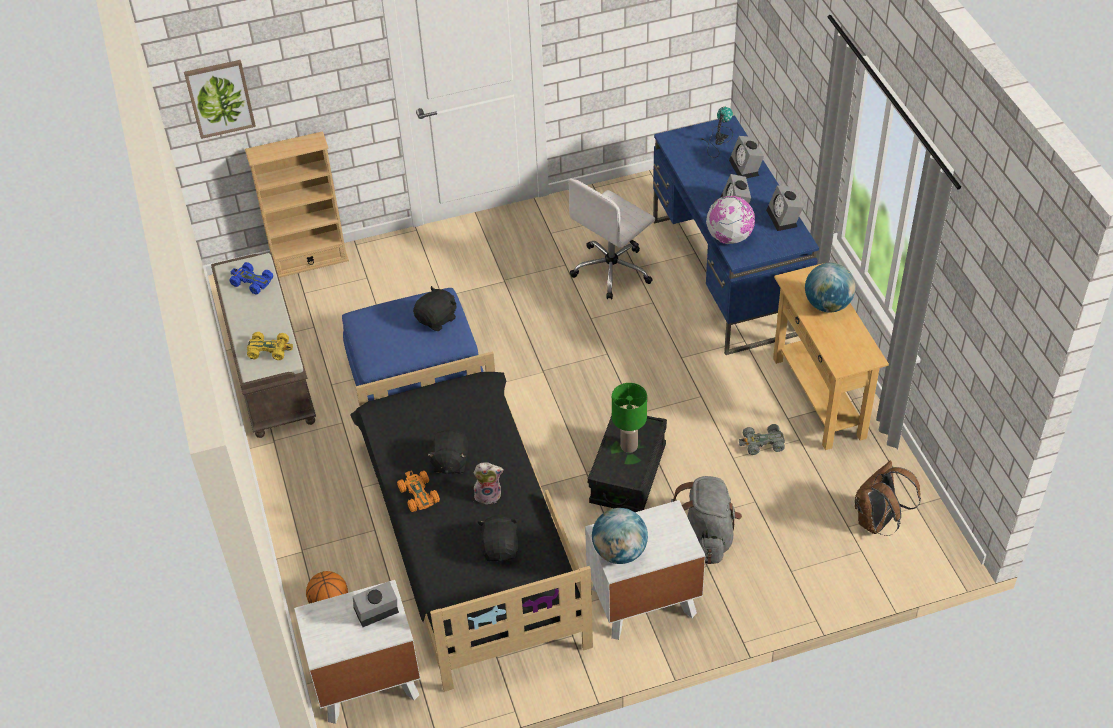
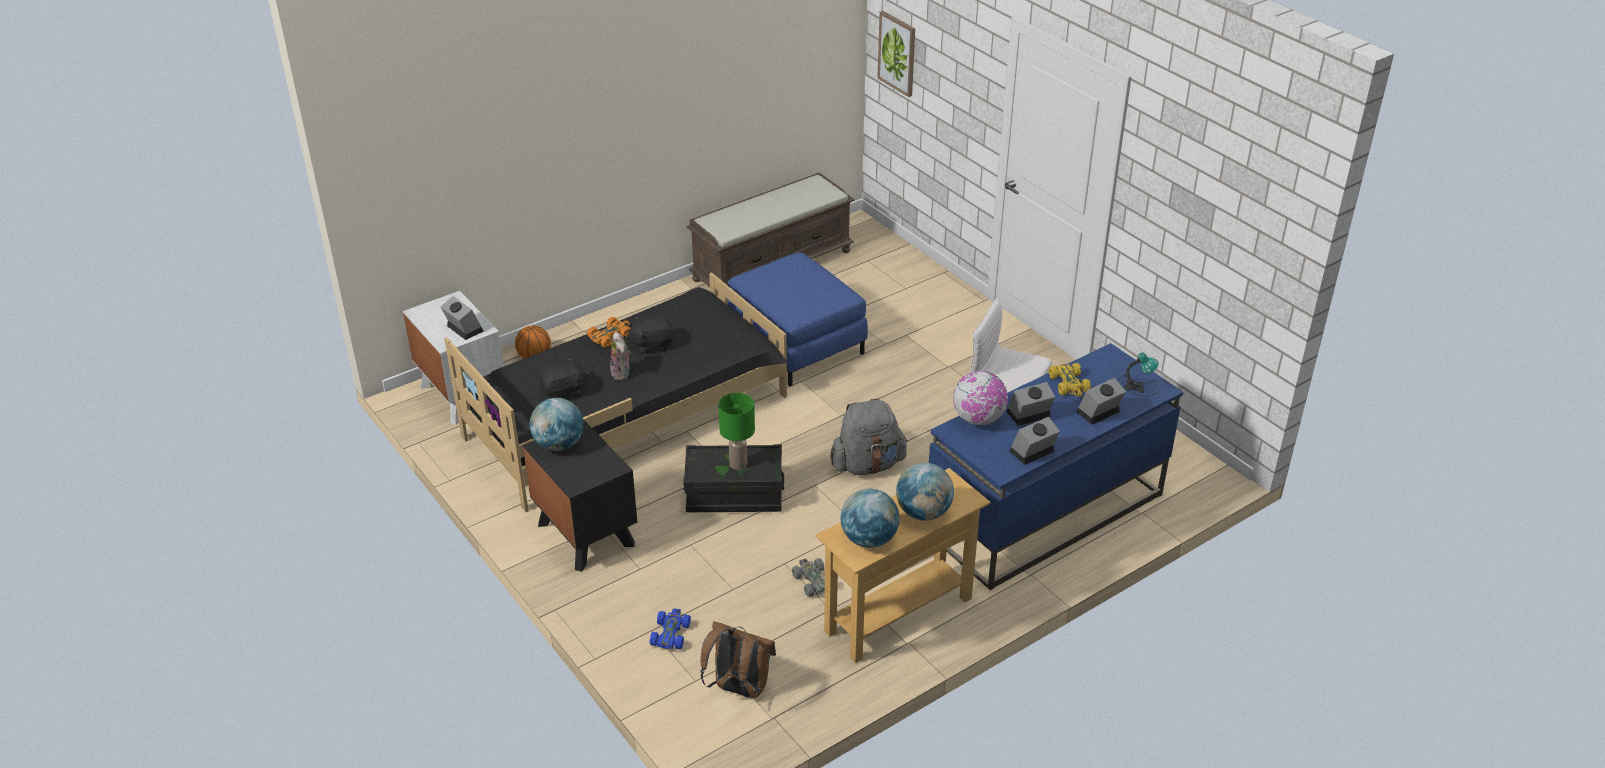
camera: 70 degrees right, 10 degrees down
blue toy car [229,262,273,295] -> blue toy car moved to [649,608,691,650]
beige bookcase [245,131,349,278] -> none
yellow toy car [247,332,293,360] -> yellow toy car moved to [1048,363,1091,397]
black plush toy [413,286,457,331] -> none
white nightstand [585,500,705,640] -> black nightstand [523,420,637,572]
grey backpack [671,476,742,564] -> grey backpack moved to [830,399,908,475]
none -> globe [841,489,900,548]

